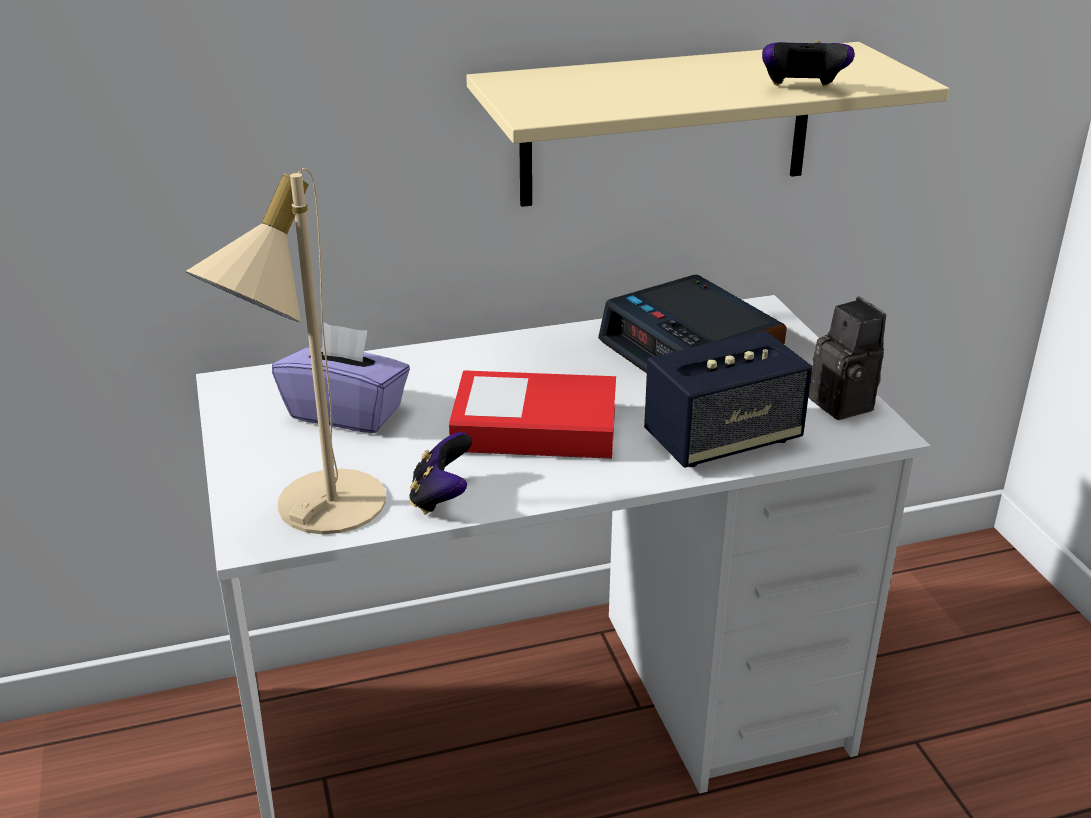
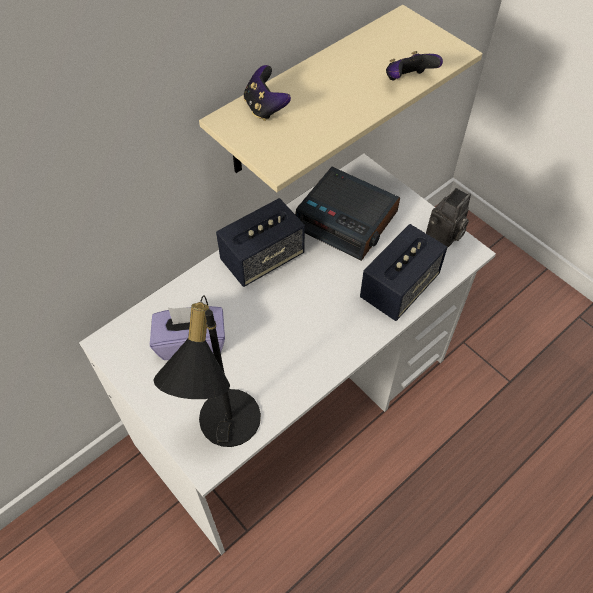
camera: 25 degrees left, 25 degrees up
beige table lamp [186,168,386,534] -> black table lamp [153,295,261,447]
game controller [409,432,472,515] -> game controller moved to [244,65,291,121]
book [449,370,616,459] -> none
camera [809,297,886,420] -> camera turned 90 degrees clockwise [426,188,471,248]
none -> speaker [216,198,305,287]

